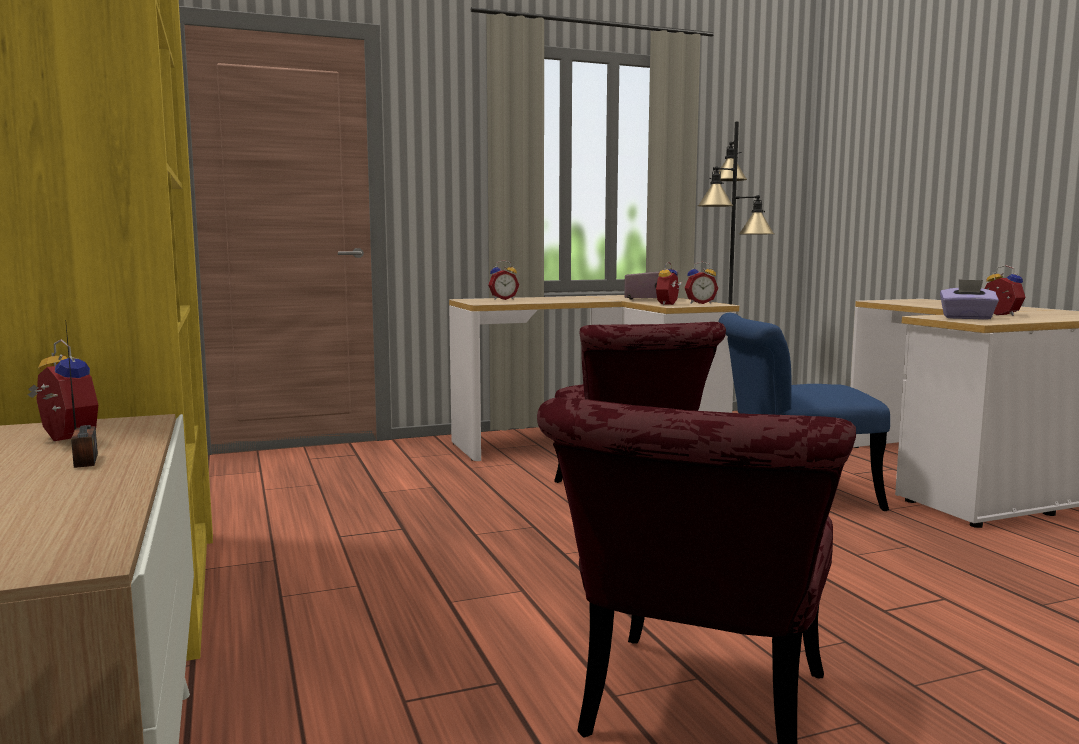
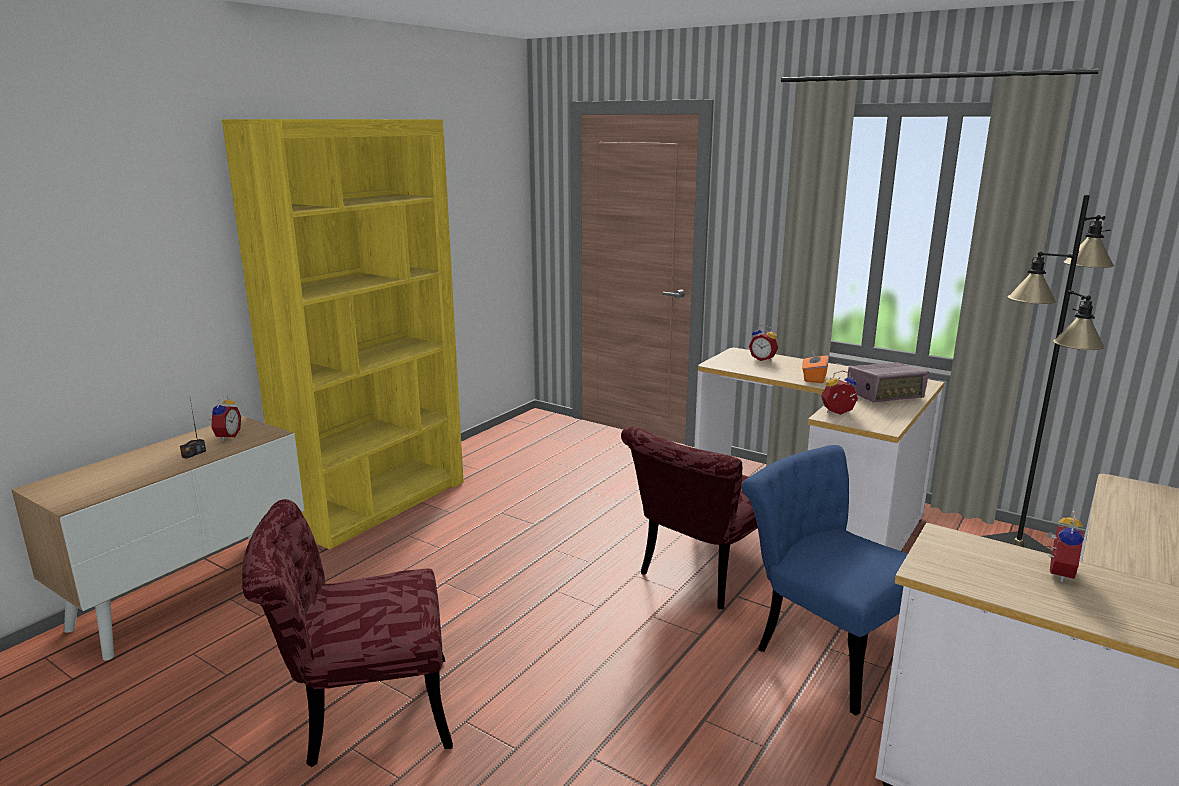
camera: 55 degrees right, 10 degrees up
alarm clock [685,262,718,304] -> none
purple tissue box [940,279,999,320] -> none
none -> orange tissue box [802,348,829,383]

